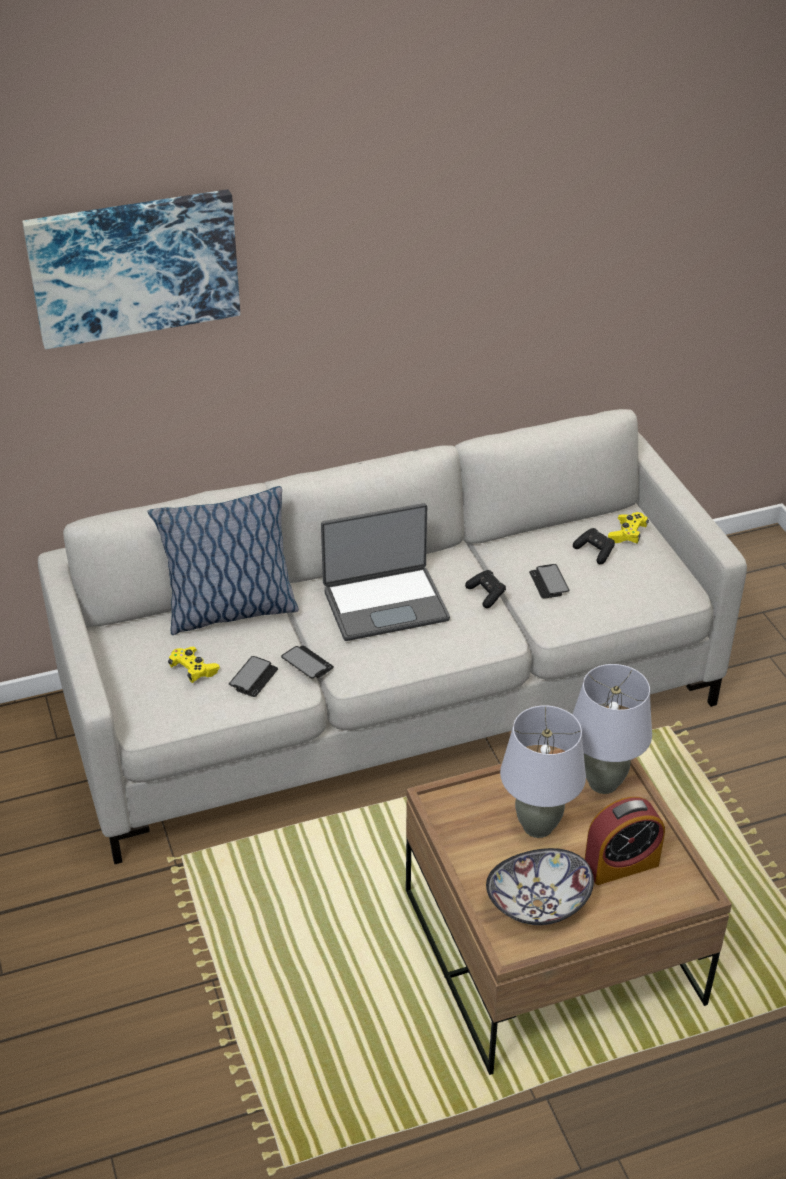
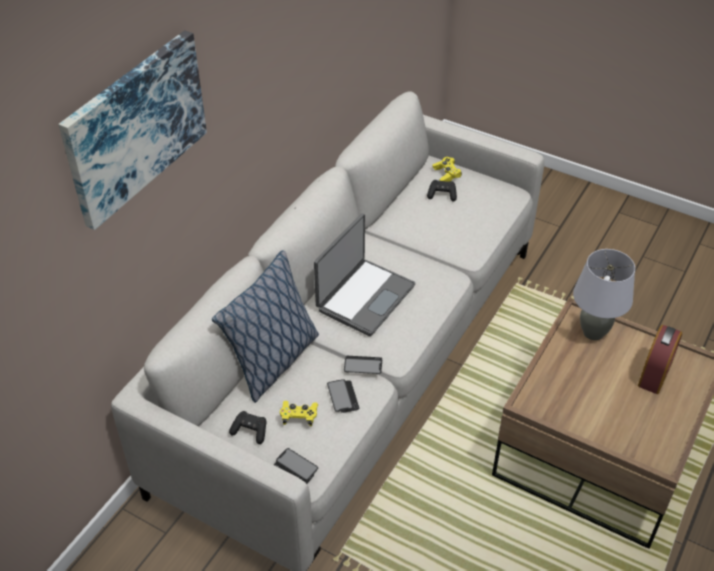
camera: 40 degrees left, 5 degrees up
black game controller [465,570,506,608] -> black game controller moved to [229,411,266,444]
bowl [486,848,594,925] -> none
grey table lamp [500,705,586,838] -> none
phone [529,564,569,599] -> phone moved to [273,448,318,484]

